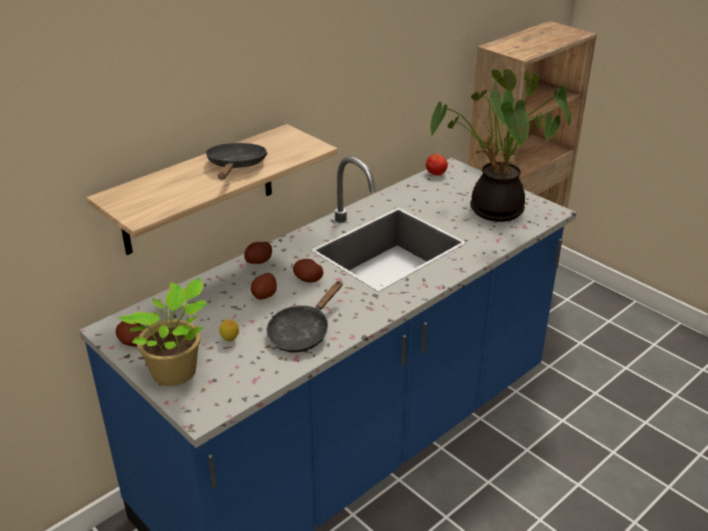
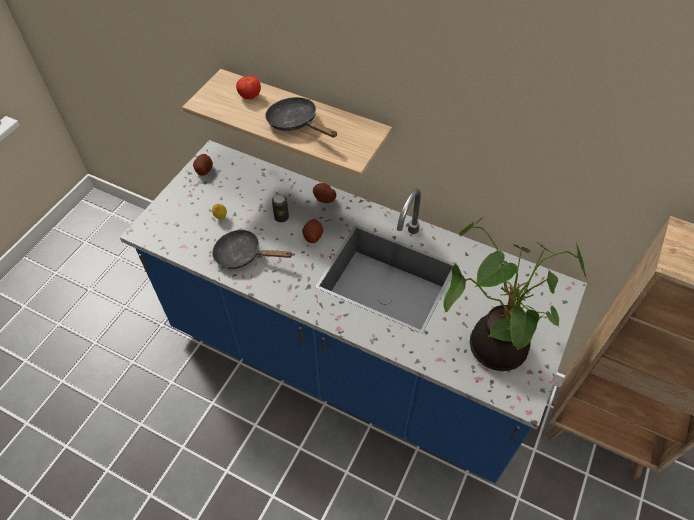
camera: 70 degrees right, 20 degrees up
potted plant [118,278,206,386] -> none
black frying pan [206,143,268,179] -> black frying pan turned 120 degrees counterclockwise [265,97,337,138]
potato [251,273,277,299] -> can [272,194,289,223]
tomato [426,154,448,176] -> tomato moved to [236,76,261,99]

